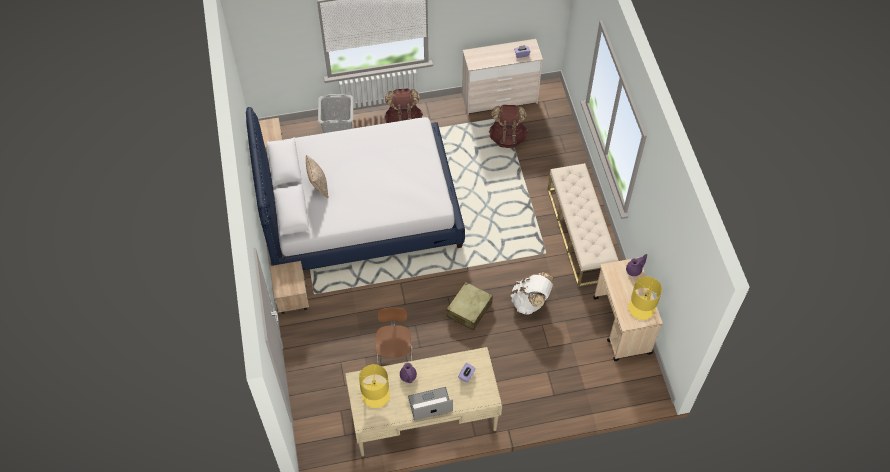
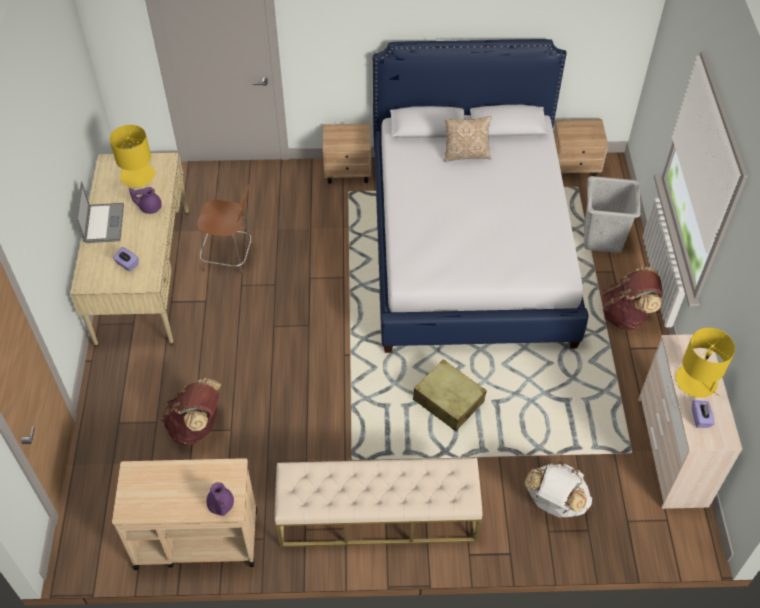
camera: 100 degrees right, 5 degrees down
beige suitcase [446,282,493,331] -> beige suitcase moved to [413,359,487,431]
brown backpack [489,105,528,148] -> brown backpack moved to [162,378,222,445]
white backpack [511,272,553,315] -> white backpack moved to [525,461,592,517]
yellow table lamp [628,277,662,320] -> yellow table lamp moved to [676,328,735,398]

